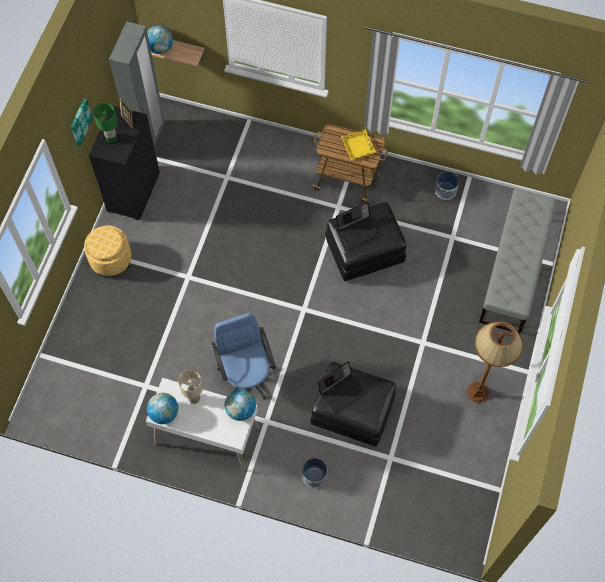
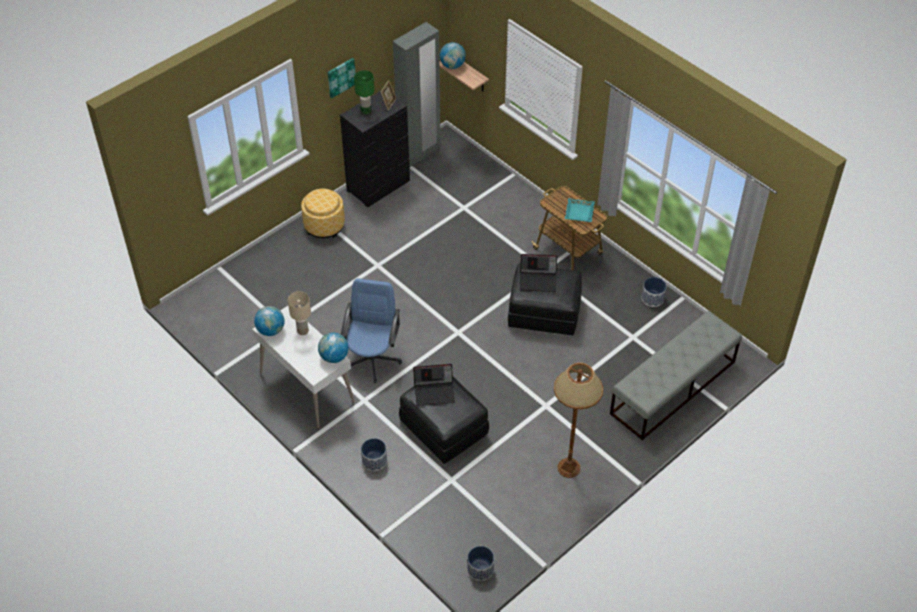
camera: 30 degrees right, 15 degrees down
yellow tray [341,129,376,160] -> turquoise tray [565,198,595,222]
none -> planter [467,546,494,581]

